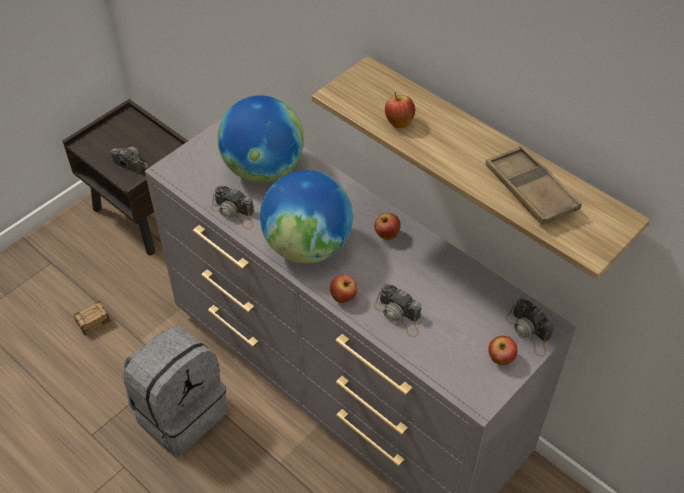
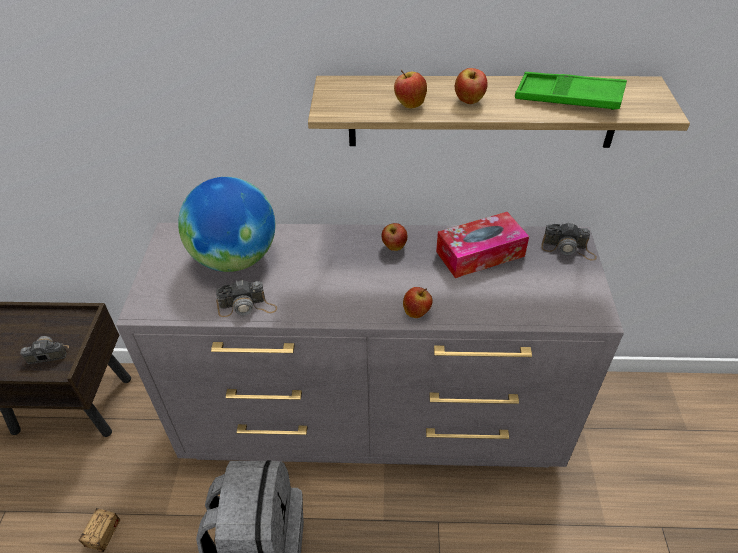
camera: 40 degrees left, 5 degrees down
globe [260,170,353,263] -> none
camera [374,284,421,337] -> none
brown tray [486,146,582,225] -> green tray [515,72,627,110]
apple [488,336,517,365] -> apple moved to [455,68,488,104]
none -> tissue box [436,212,529,278]

